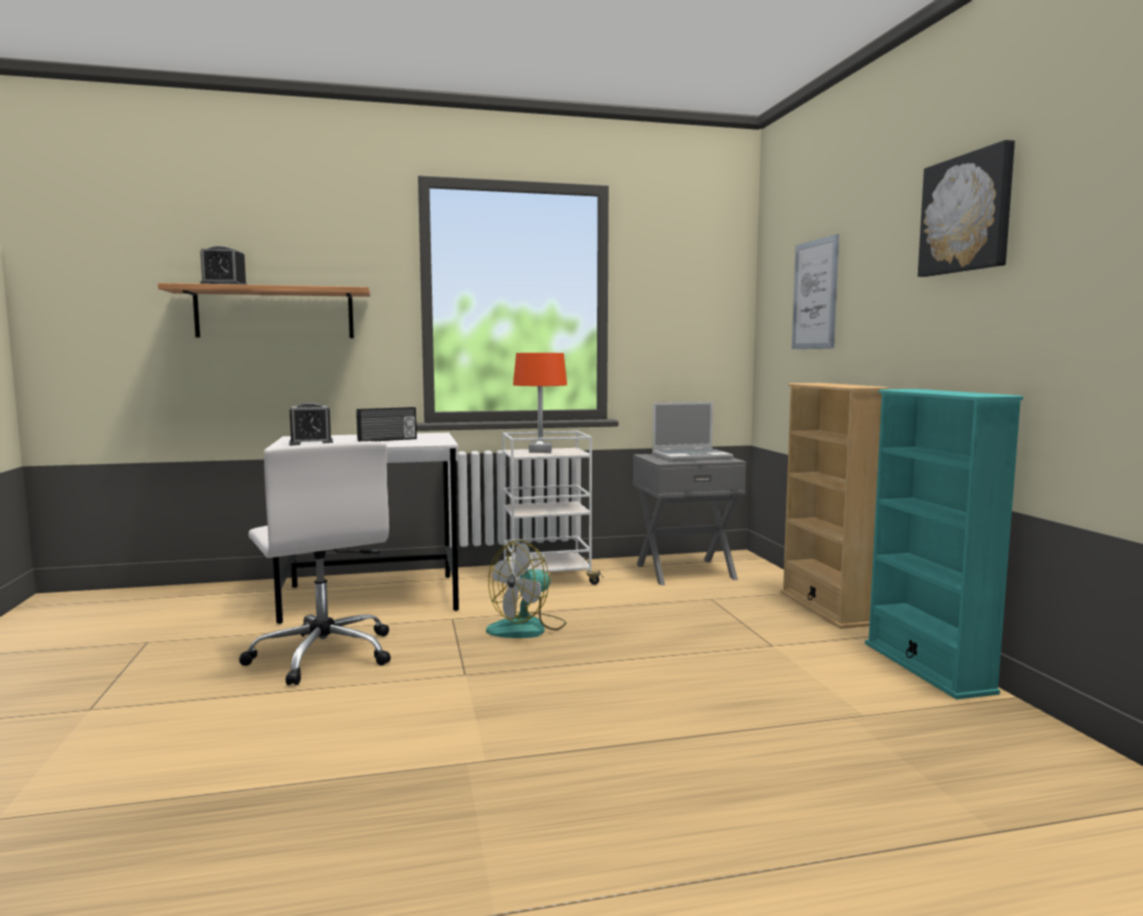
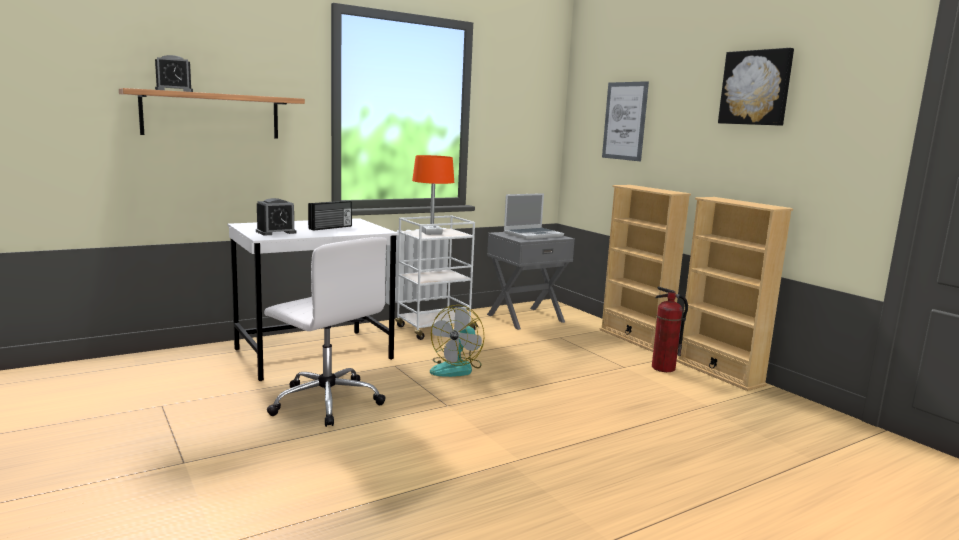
camera: 20 degrees left, 5 degrees up
turquoise bookcase [865,389,1023,700] -> beige bookcase [676,197,793,391]
none -> fire extinguisher [652,287,688,372]

